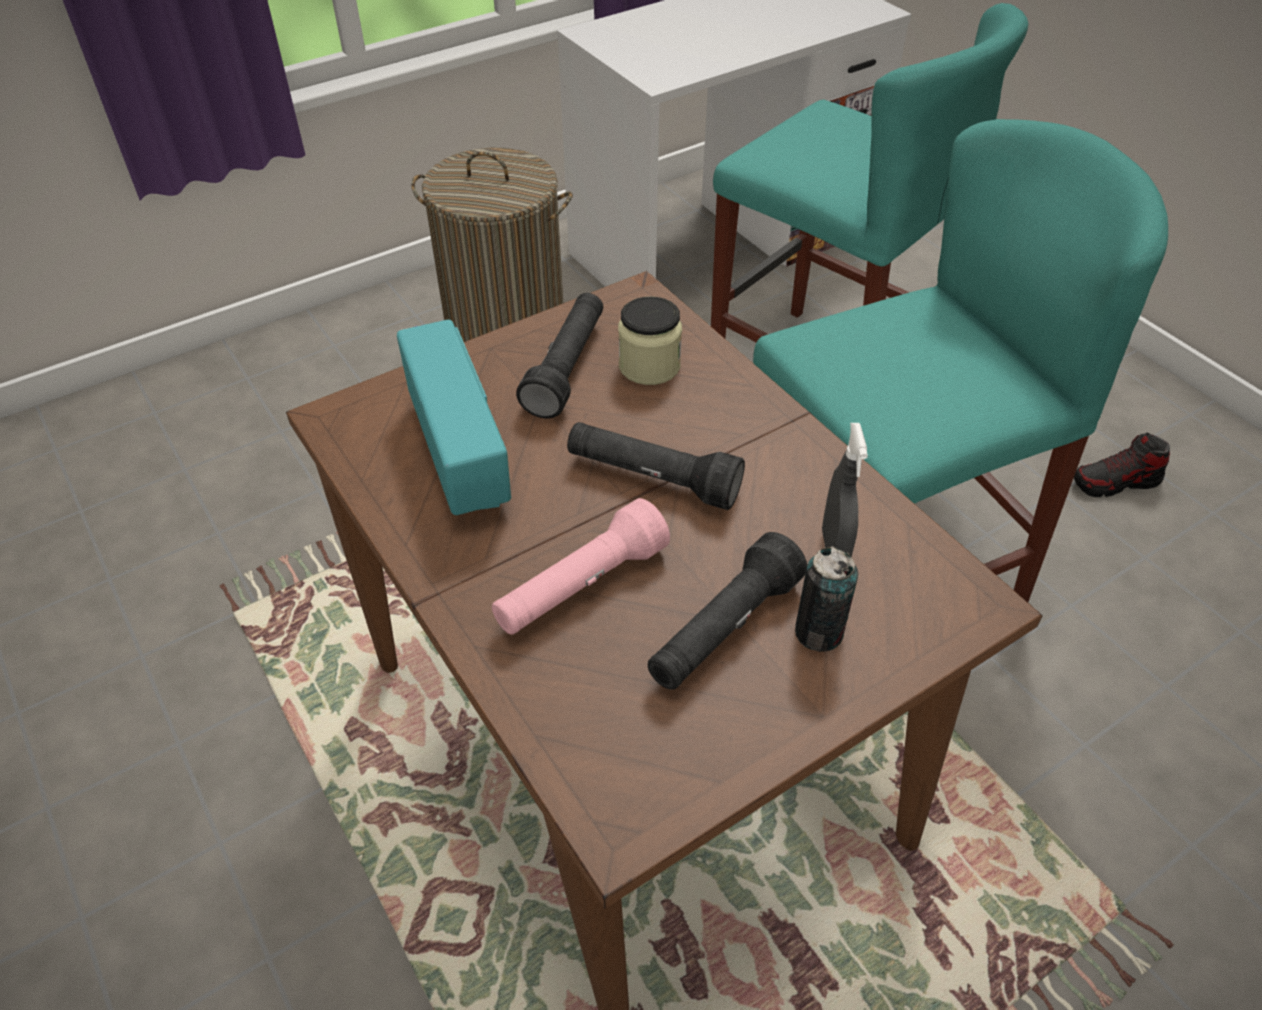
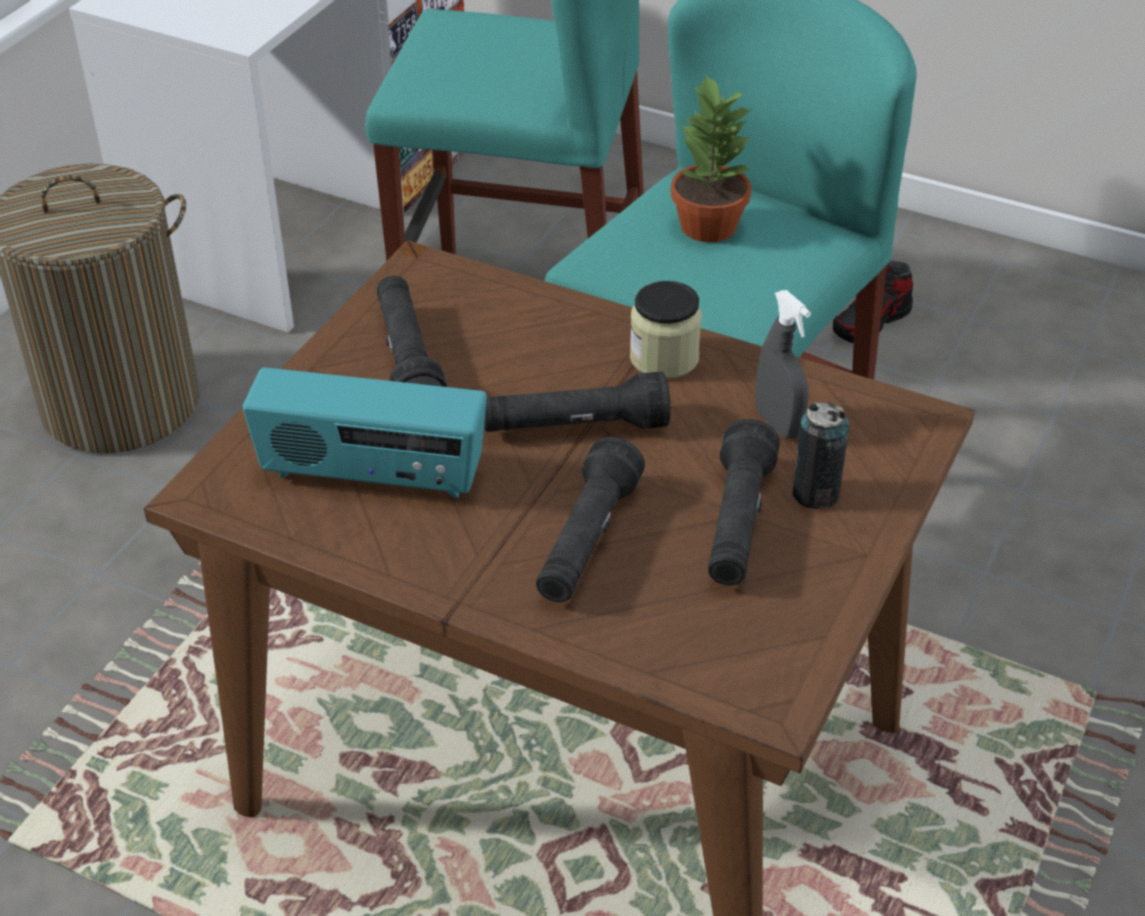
camera: 30 degrees left, 5 degrees down
radio [397,320,511,515] -> radio turned 150 degrees clockwise [243,367,487,498]
pink flashlight [492,498,670,635] -> black flashlight [536,437,645,602]
jar [618,297,682,385] -> jar moved to [630,281,702,379]
none -> potted plant [671,73,753,242]

